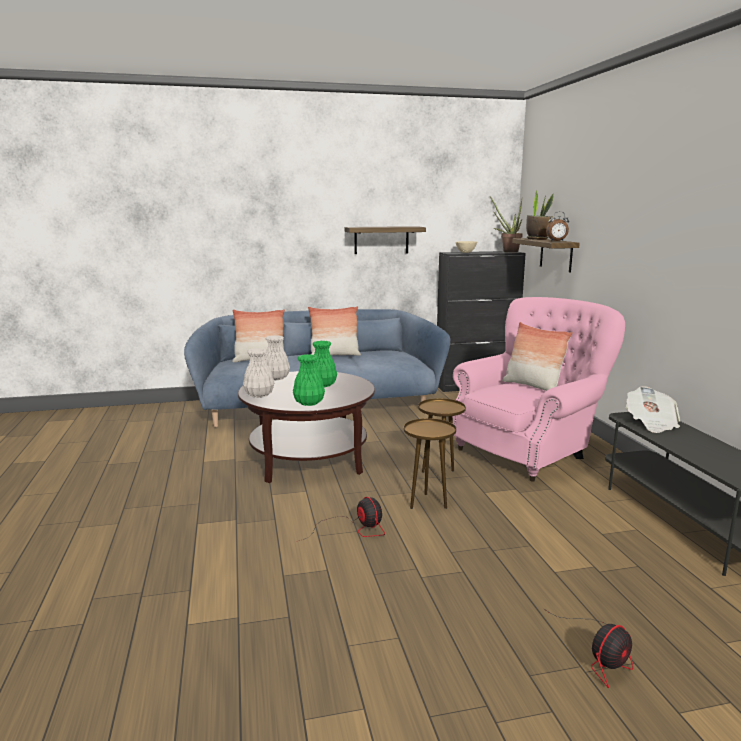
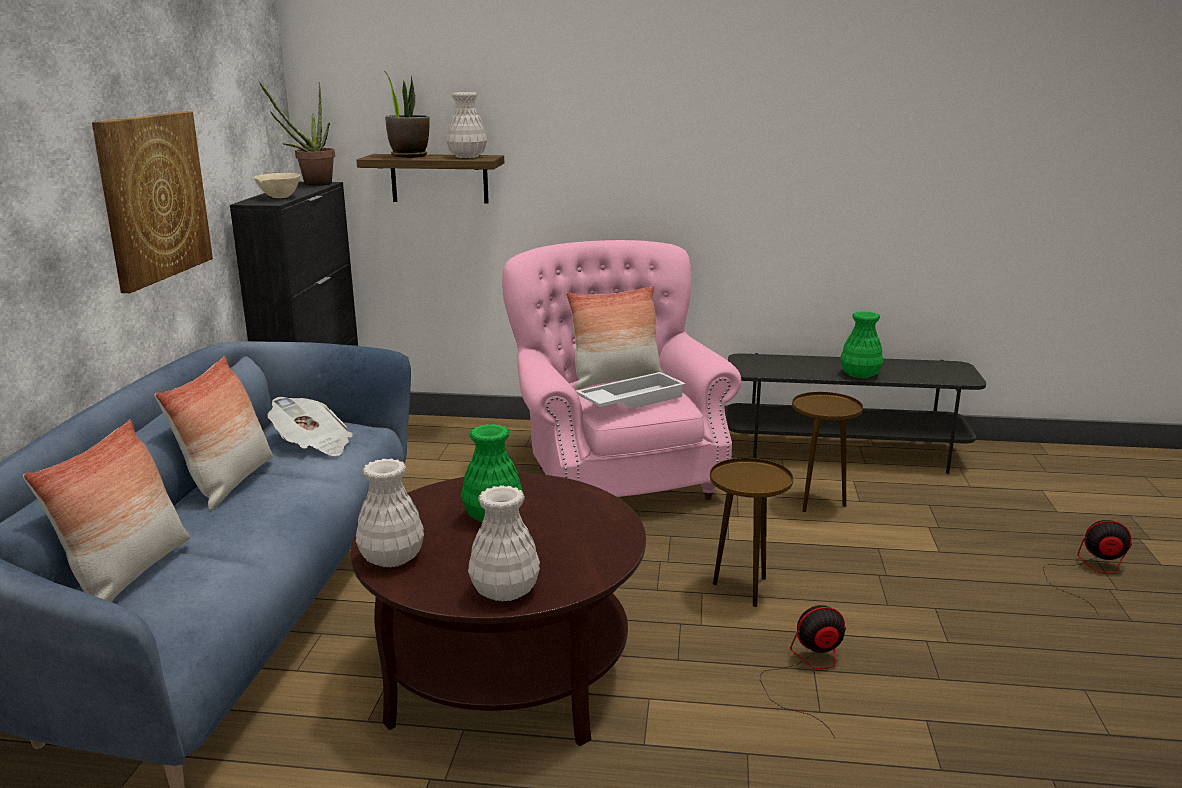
camera: 70 degrees left, 5 degrees up
green vase [293,354,325,406] -> green vase moved to [840,311,884,379]
shelf [344,226,426,254] -> picture [92,111,213,293]
brown side table [418,398,466,473] -> brown side table moved to [792,392,863,512]
fan [544,609,634,688] -> fan turned 60 degrees counterclockwise [1043,520,1132,616]
alarm clock [546,211,569,241] -> white vase [446,92,487,158]
newspaper [626,386,680,433] -> newspaper moved to [267,397,353,456]
none -> white tray [576,372,686,409]

